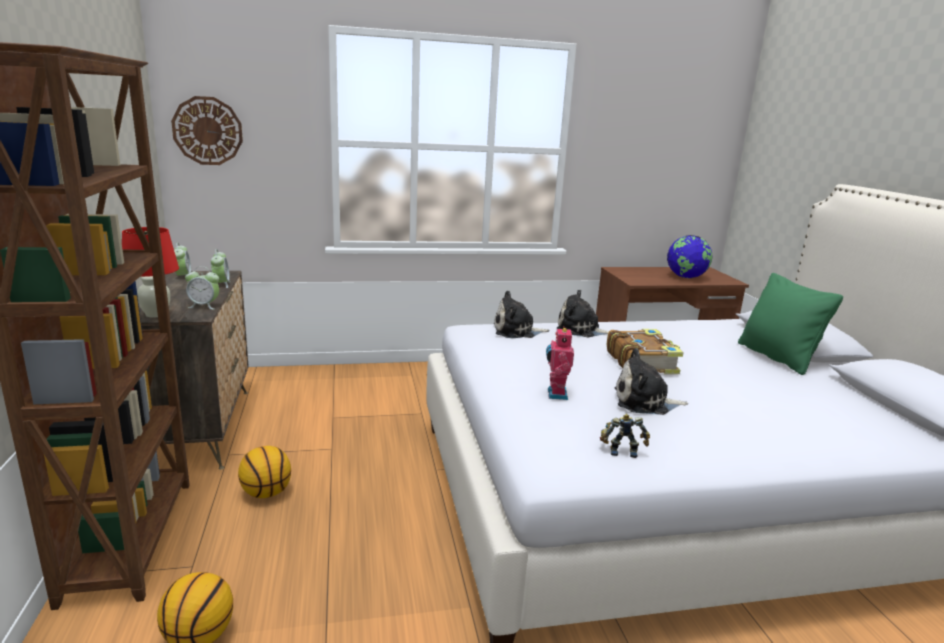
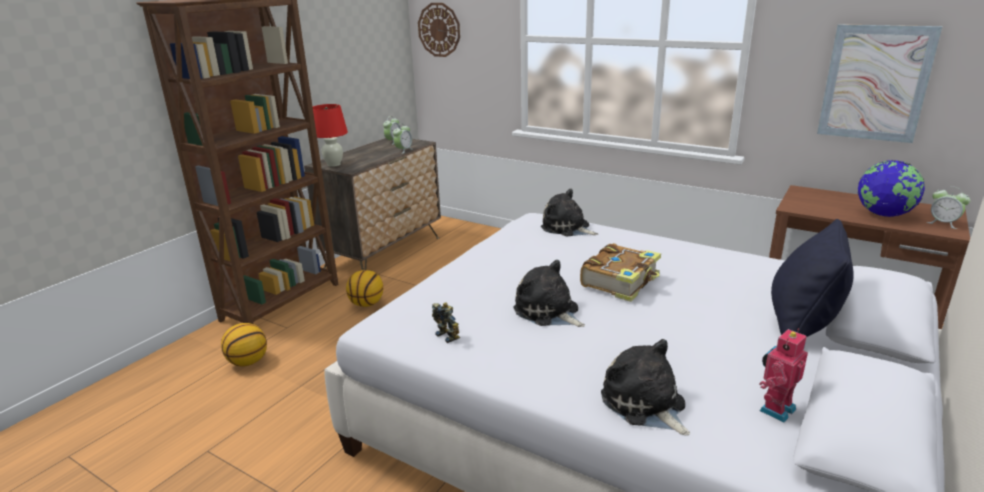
camera: 45 degrees right, 5 degrees up
alarm clock [185,267,219,310] -> alarm clock moved to [927,187,970,229]
toy robot [546,326,574,400] -> toy robot moved to [759,329,808,422]
plush toy [557,290,609,337] -> plush toy moved to [601,339,690,436]
green pillow [738,273,843,375] -> black pillow [771,219,854,337]
none -> picture [817,24,942,143]

